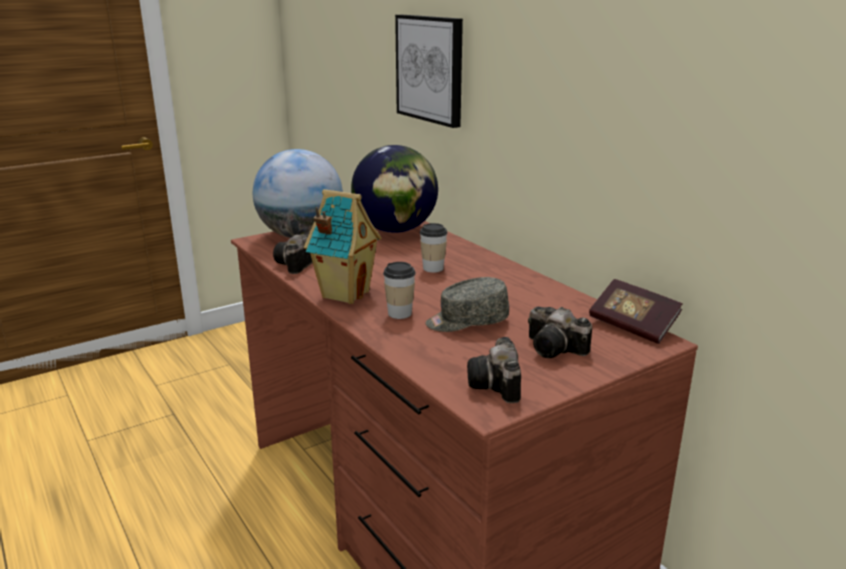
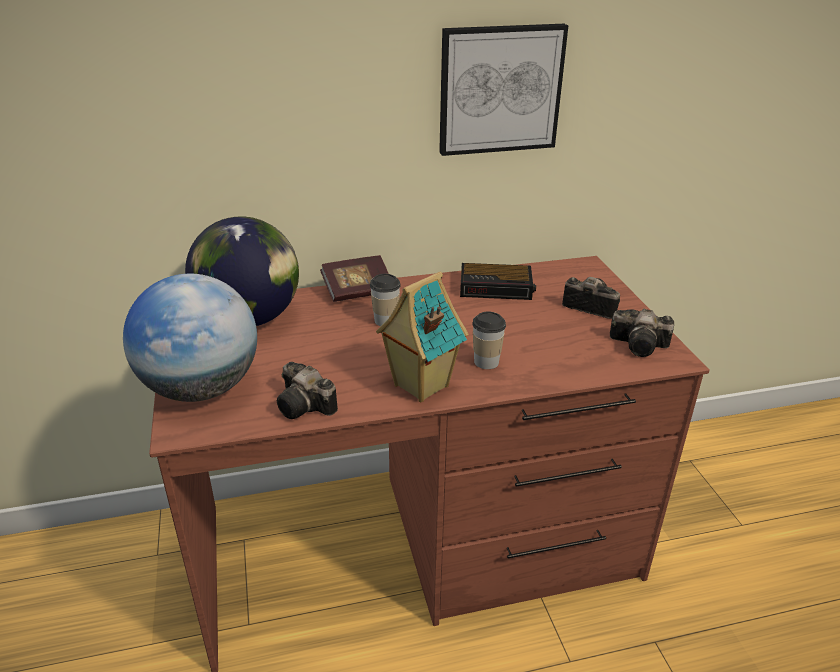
camera: 70 degrees left, 10 degrees up
picture [395,15,463,128] -> picture moved to [439,24,568,156]
grey cap [425,277,509,332] -> none
camera [528,307,592,358] -> camera turned 120 degrees counterclockwise [562,277,620,319]
book [589,279,683,344] -> book moved to [320,255,389,302]
none -> alarm clock [460,263,536,300]

